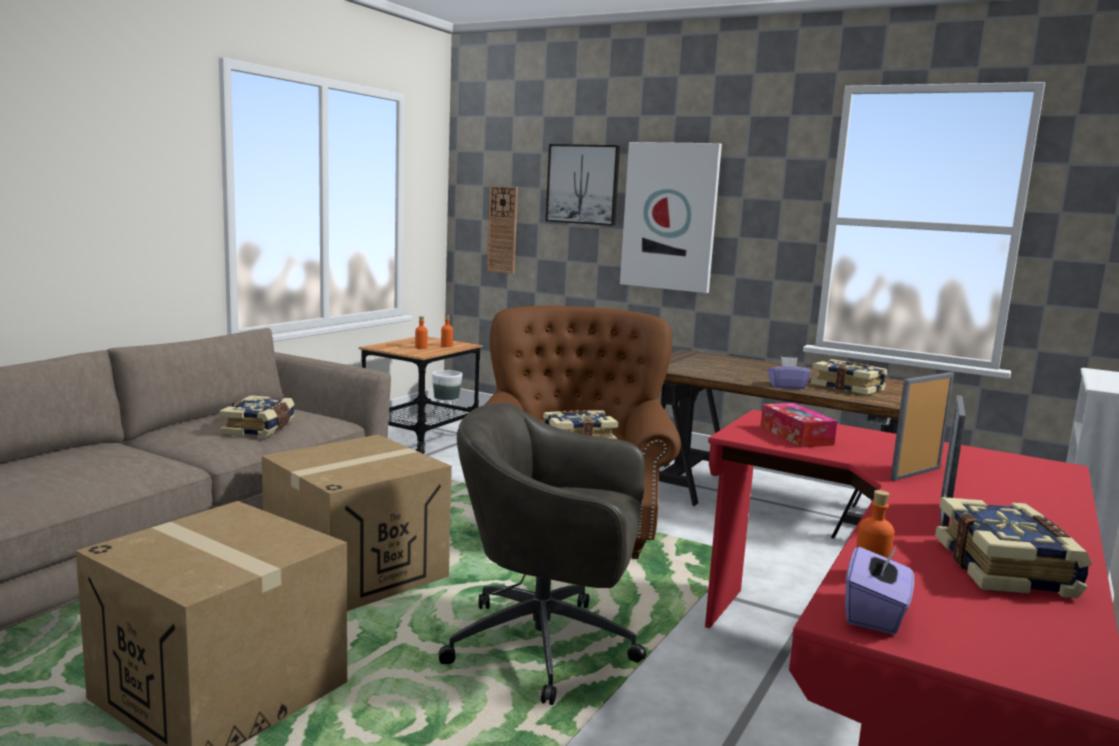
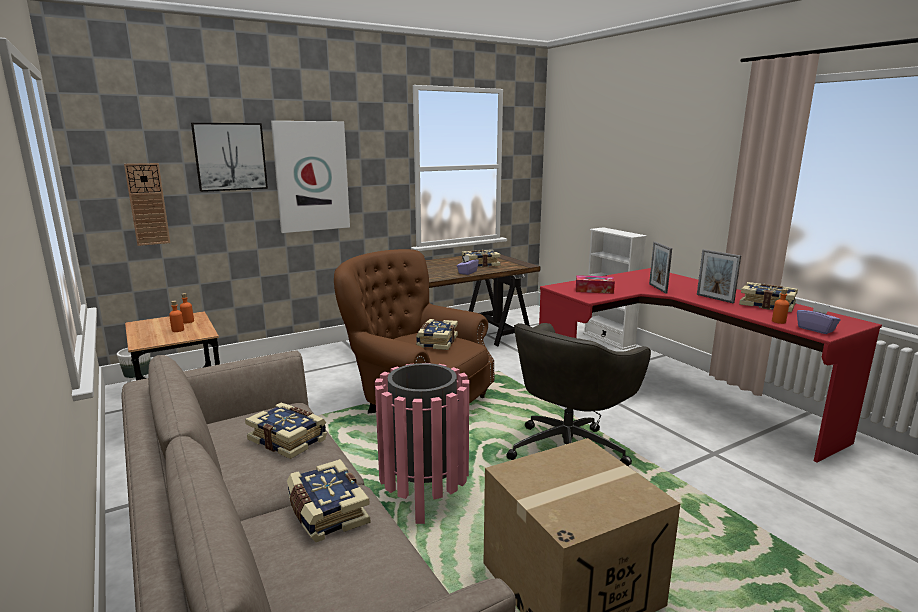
camera: 60 degrees left, 5 degrees up
cardboard box [262,435,452,611] -> pink trash can [375,363,469,524]
none -> book [287,459,370,542]

